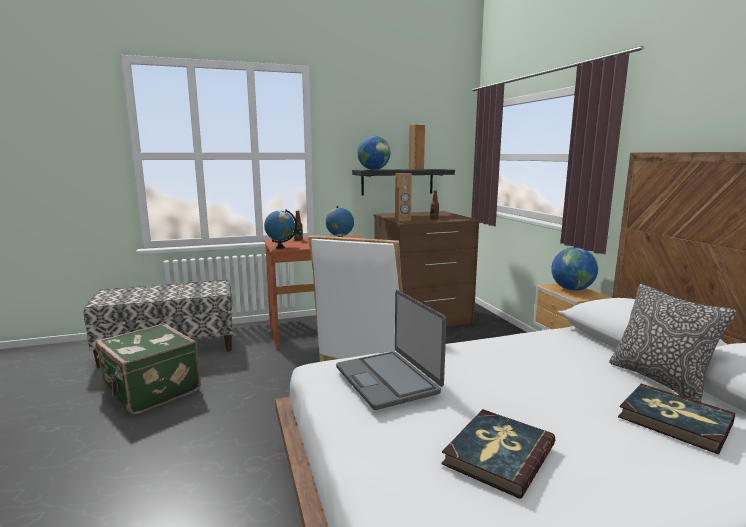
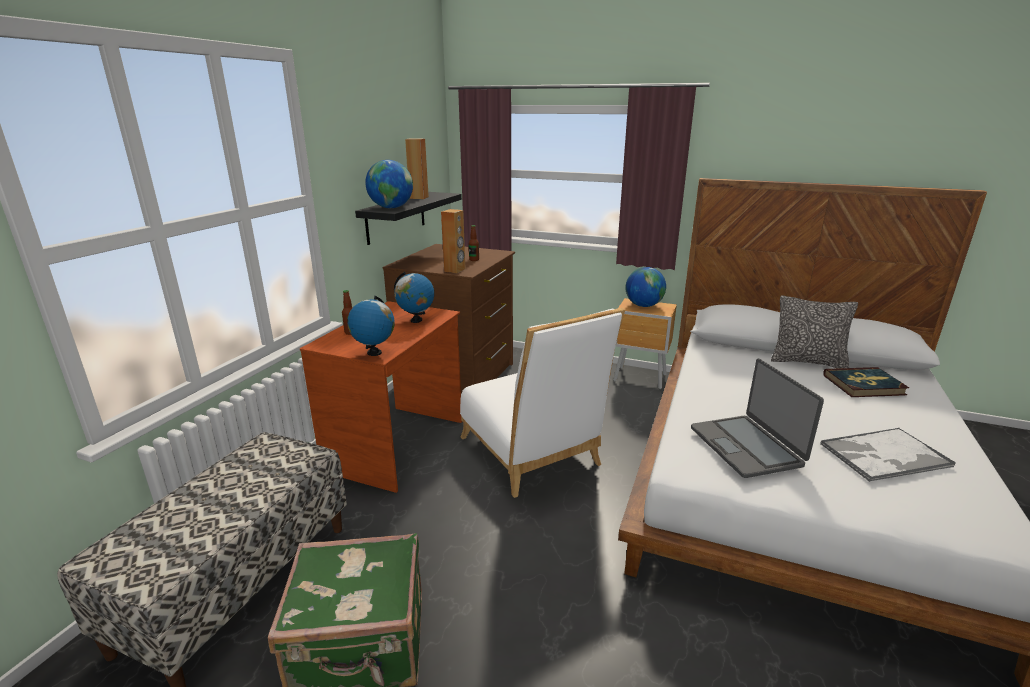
camera: 50 degrees left, 10 degrees up
laptop [336,290,447,410] -> laptop turned 60 degrees clockwise [691,358,824,478]
book [442,409,555,499] -> tray [820,428,956,482]

